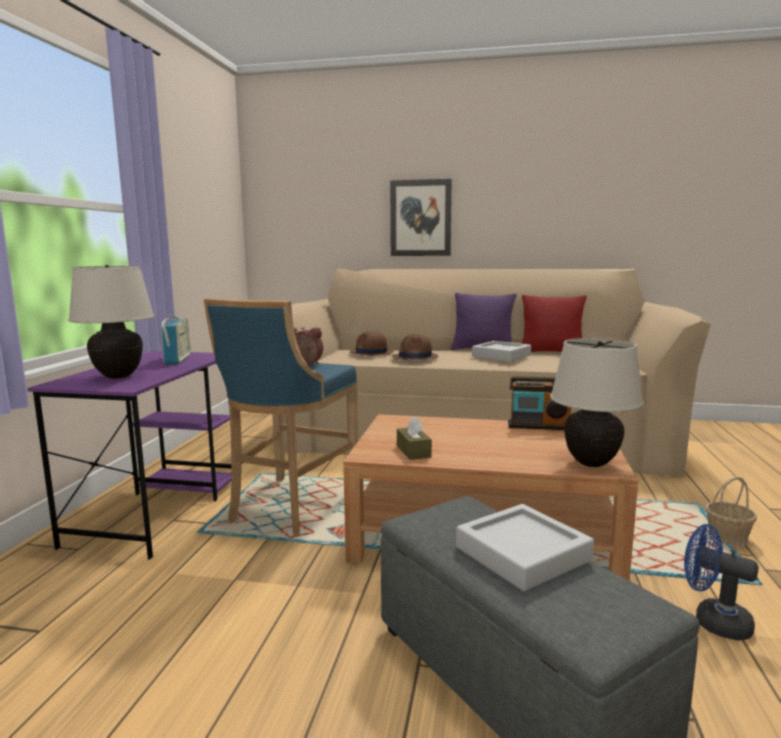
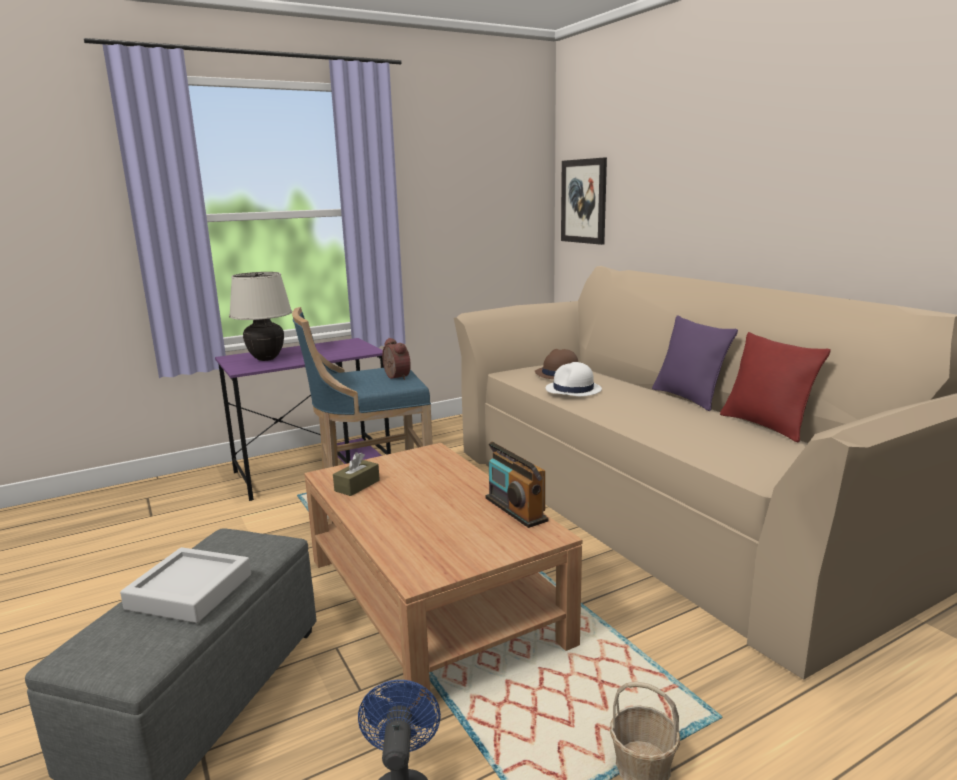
camera: 50 degrees right, 5 degrees up
radio [161,314,191,365] -> none
picture [390,179,452,256] -> picture moved to [561,158,607,245]
brown hat [392,334,438,360] -> white hat [545,362,602,396]
grey tray [472,341,531,362] -> none
beige table lamp [550,338,644,467] -> none

